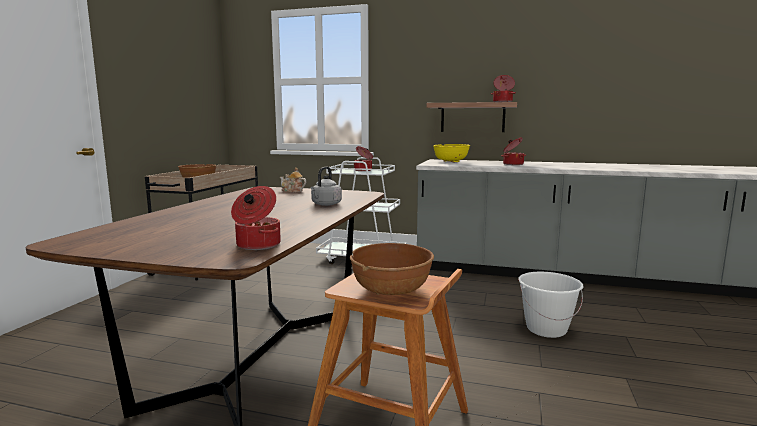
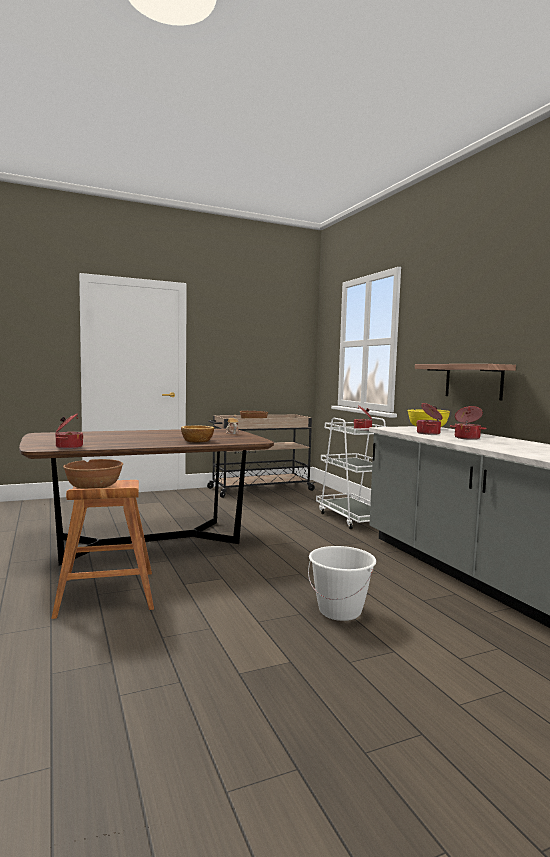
camera: 50 degrees right, 5 degrees down
grey kettle [311,167,342,206] -> bowl [181,425,214,443]
cooking pot [491,75,516,102] -> cooking pot moved to [416,403,442,435]

